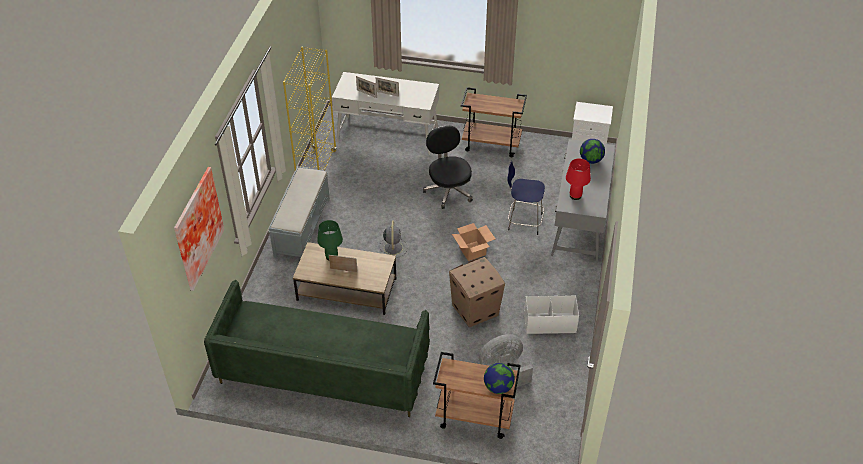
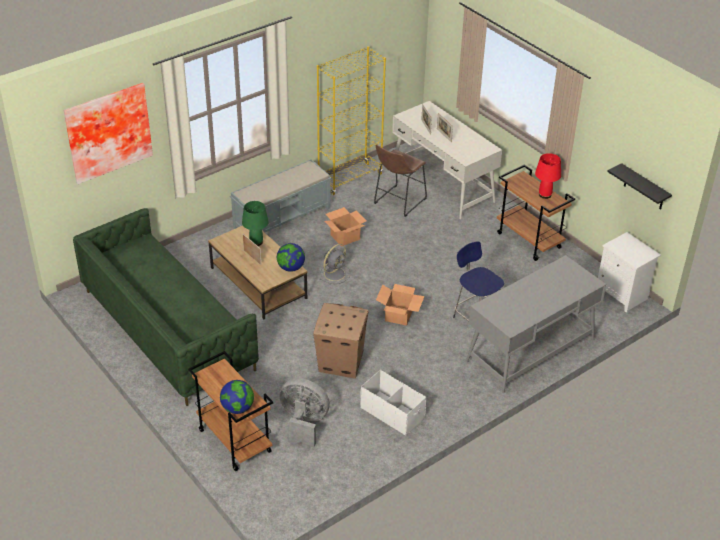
camera: 40 degrees right, 5 degrees down
black office chair [423,125,473,209] -> none
red table lamp [566,158,591,200] -> red table lamp moved to [535,153,561,199]
globe [580,139,605,164] -> globe moved to [277,243,305,272]
none -> cardboard box [325,207,366,246]
none -> brown stool [374,144,427,217]
none -> black shelf [607,163,672,209]

